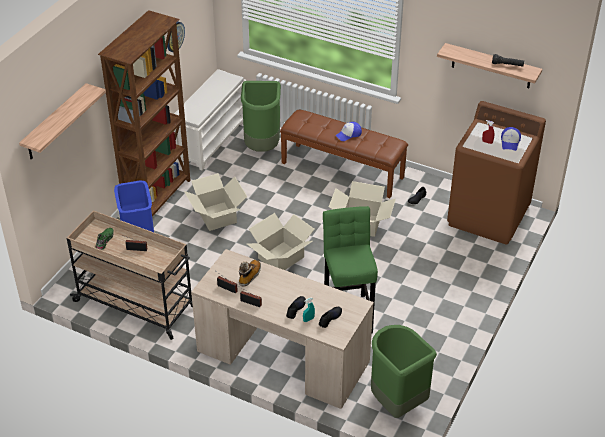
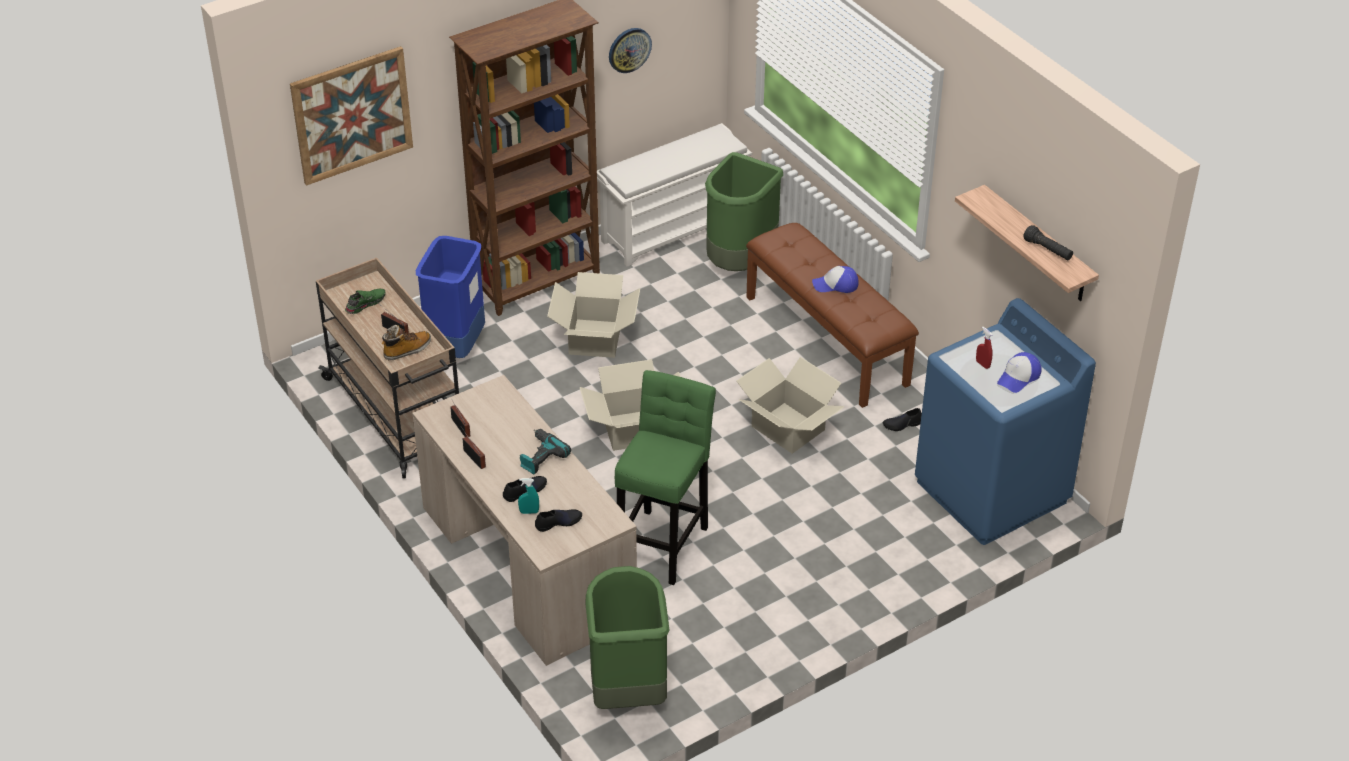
camera: 30 degrees right, 0 degrees up
shelf [19,83,106,160] -> picture [290,46,413,186]
boot [239,260,261,287] -> boot moved to [382,325,431,360]
brown washing machine [447,101,546,245] -> blue washing machine [915,298,1096,545]
none -> power drill [520,429,571,474]

